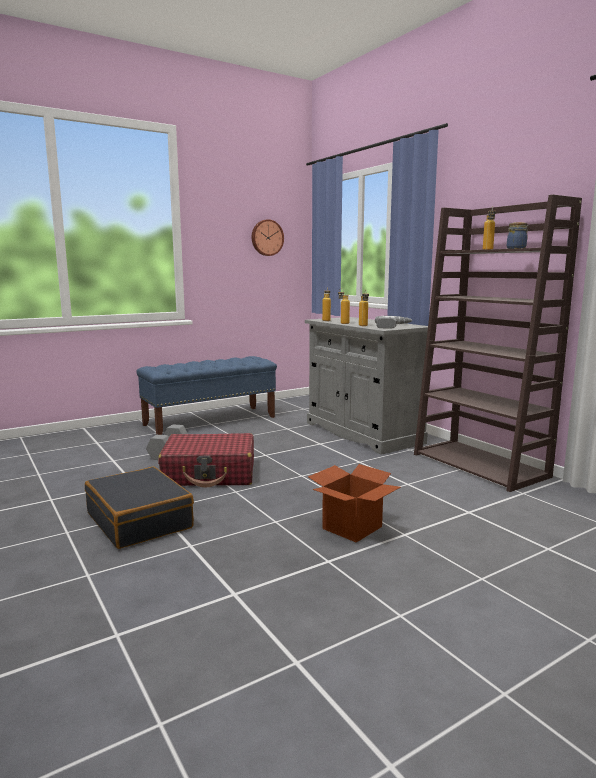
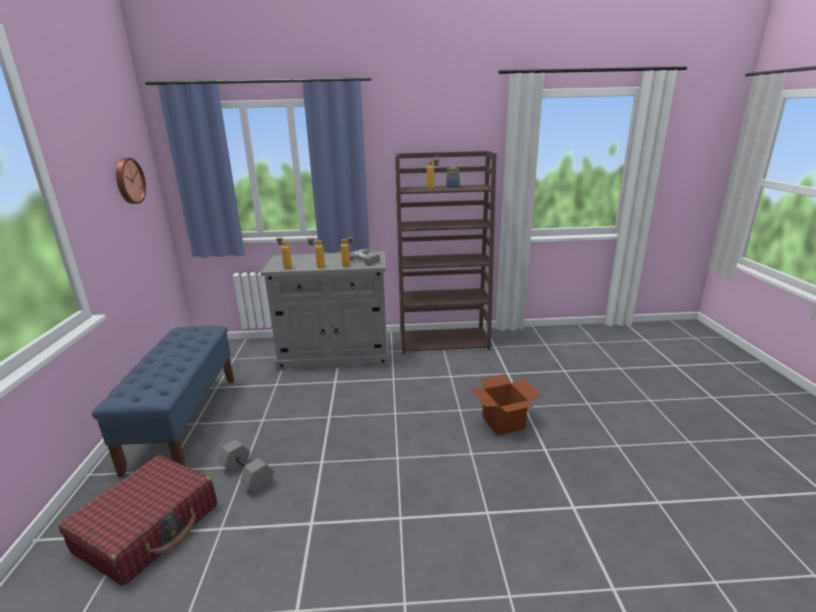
camera: 60 degrees left, 10 degrees up
black suitcase [85,467,194,549] -> none
red suitcase [158,433,254,487] -> red suitcase moved to [58,455,217,586]

